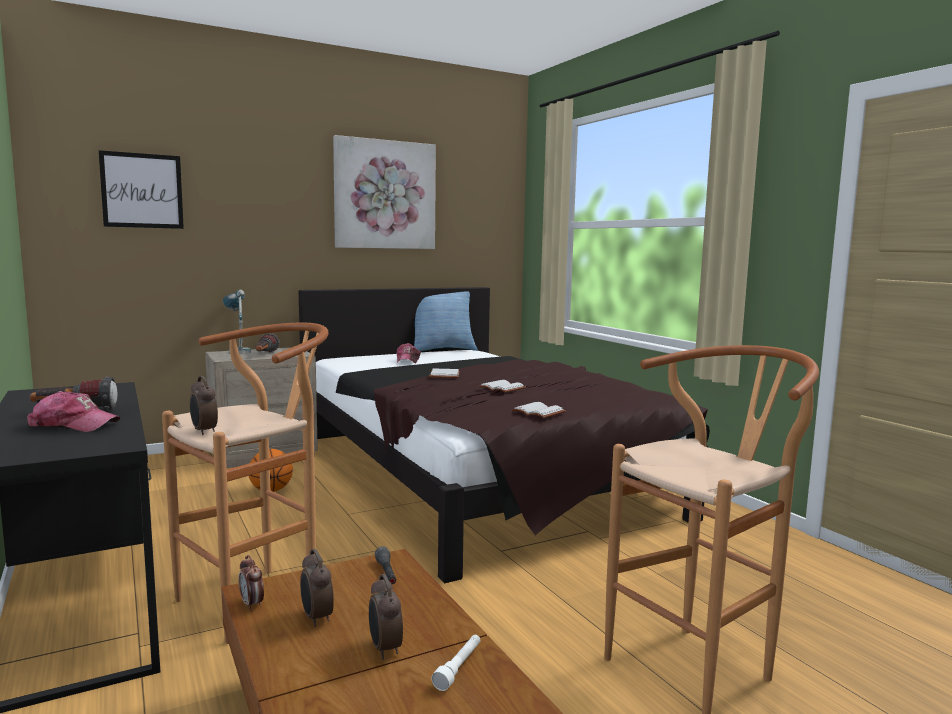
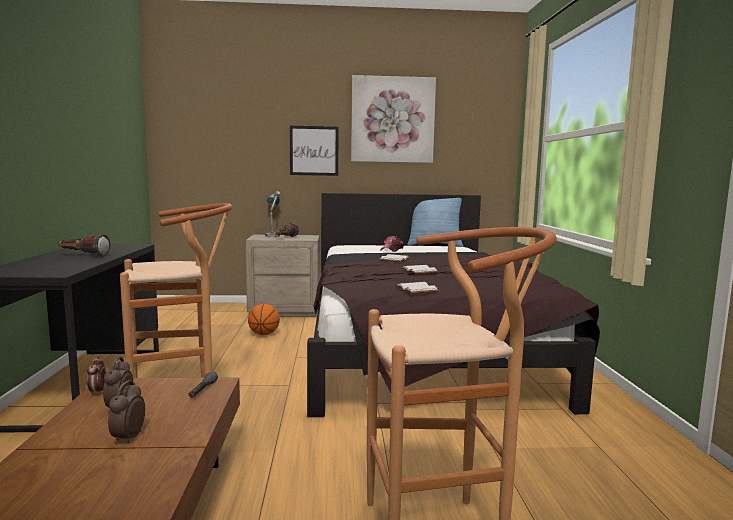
camera: 25 degrees right, 0 degrees up
cap [27,391,120,432] -> none
picture [99,150,184,229] -> picture moved to [290,126,339,176]
alarm clock [190,376,218,435] -> none
white flashlight [431,635,480,691] -> none

